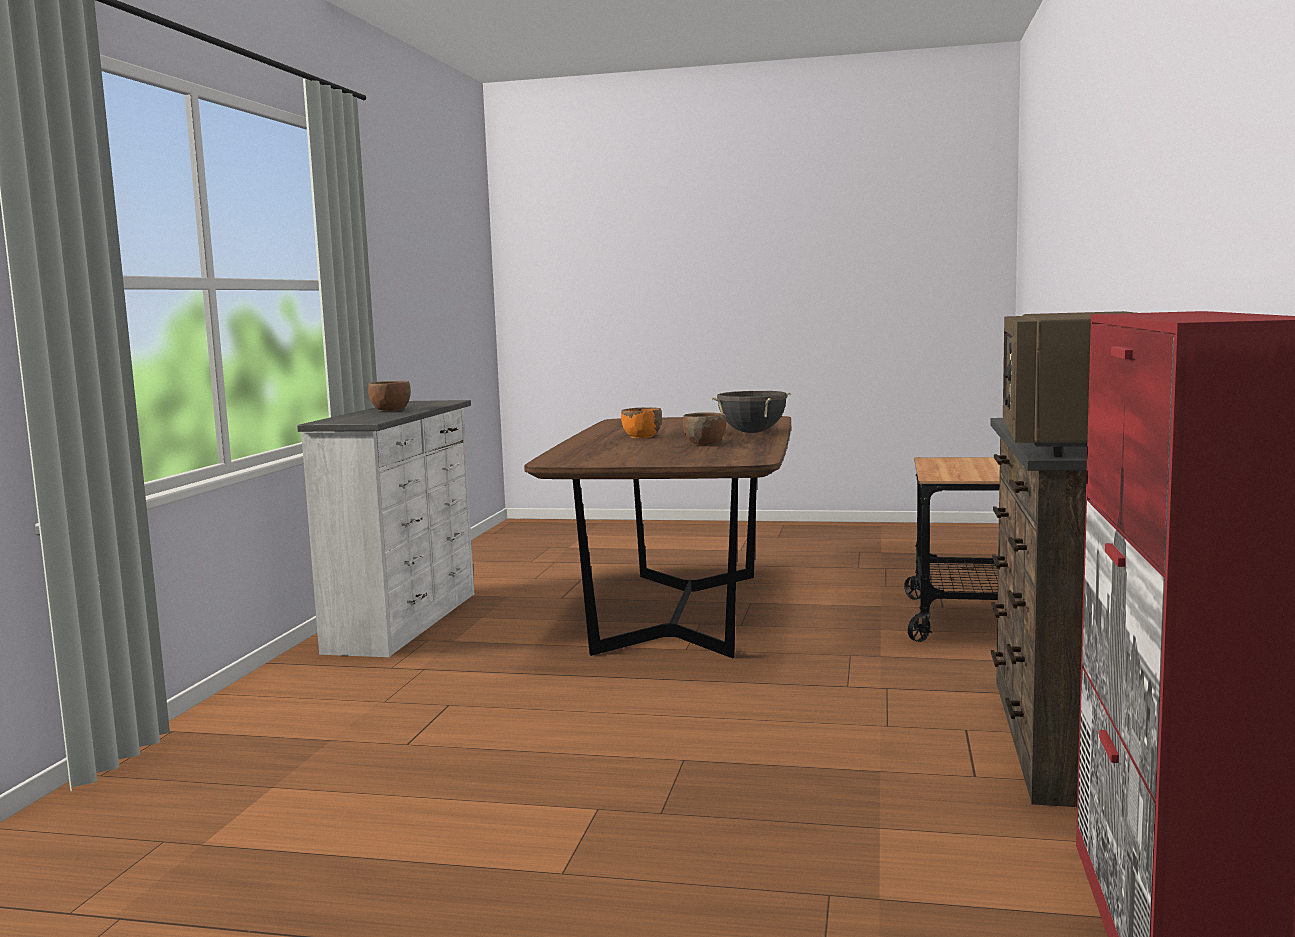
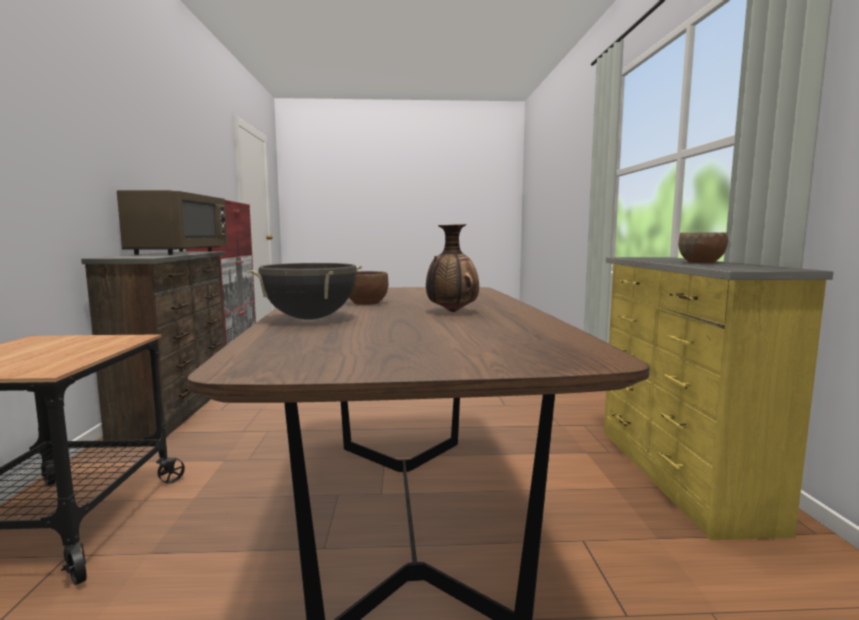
camera: 165 degrees right, 0 degrees up
white dresser [297,400,474,657] -> yellow dresser [604,257,833,540]
orange bowl [621,407,662,438] -> vase [426,224,479,312]

